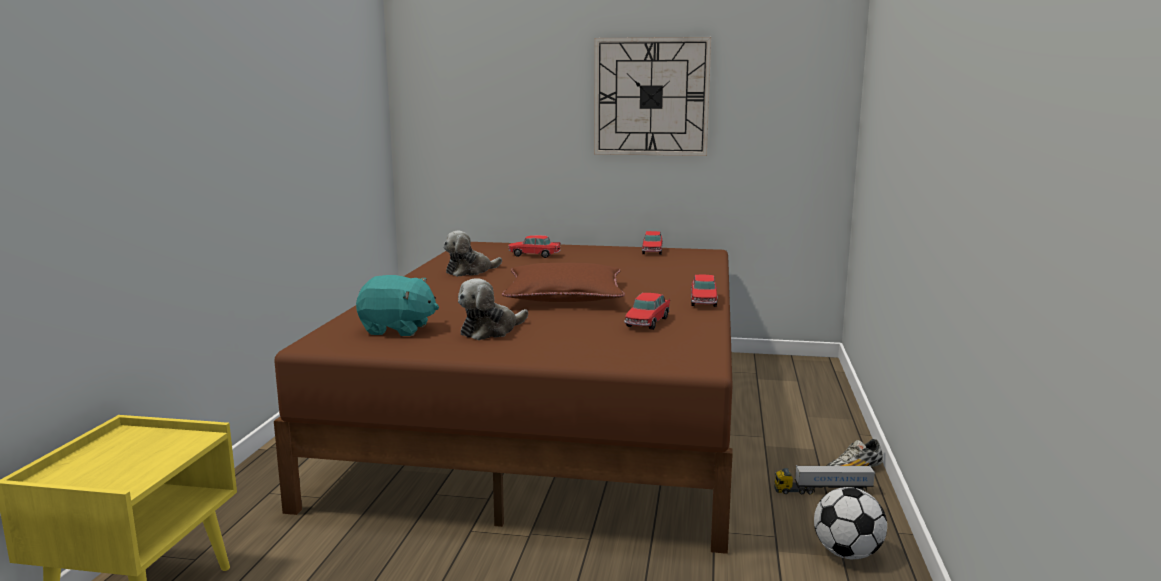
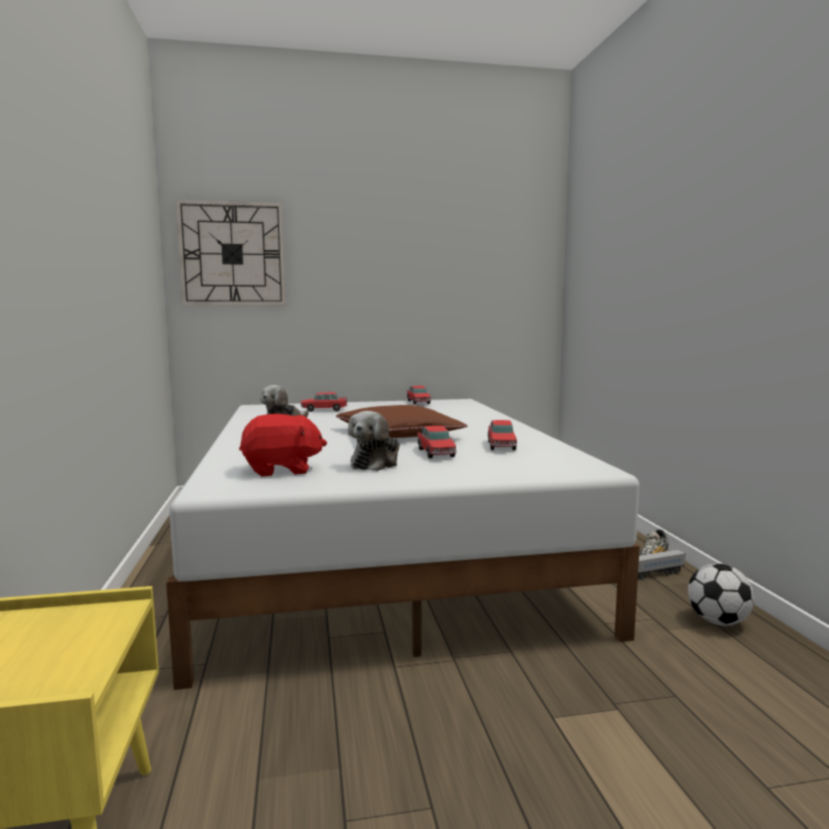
camera: 20 degrees left, 5 degrees down
brown bed [274,242,733,554] -> white bed [166,399,640,690]
turquoise plush toy [356,275,439,336] -> red plush toy [239,414,327,476]
wall clock [594,37,711,156] -> wall clock moved to [176,200,286,305]
toy car [691,274,718,307] -> toy car moved to [418,426,457,458]

